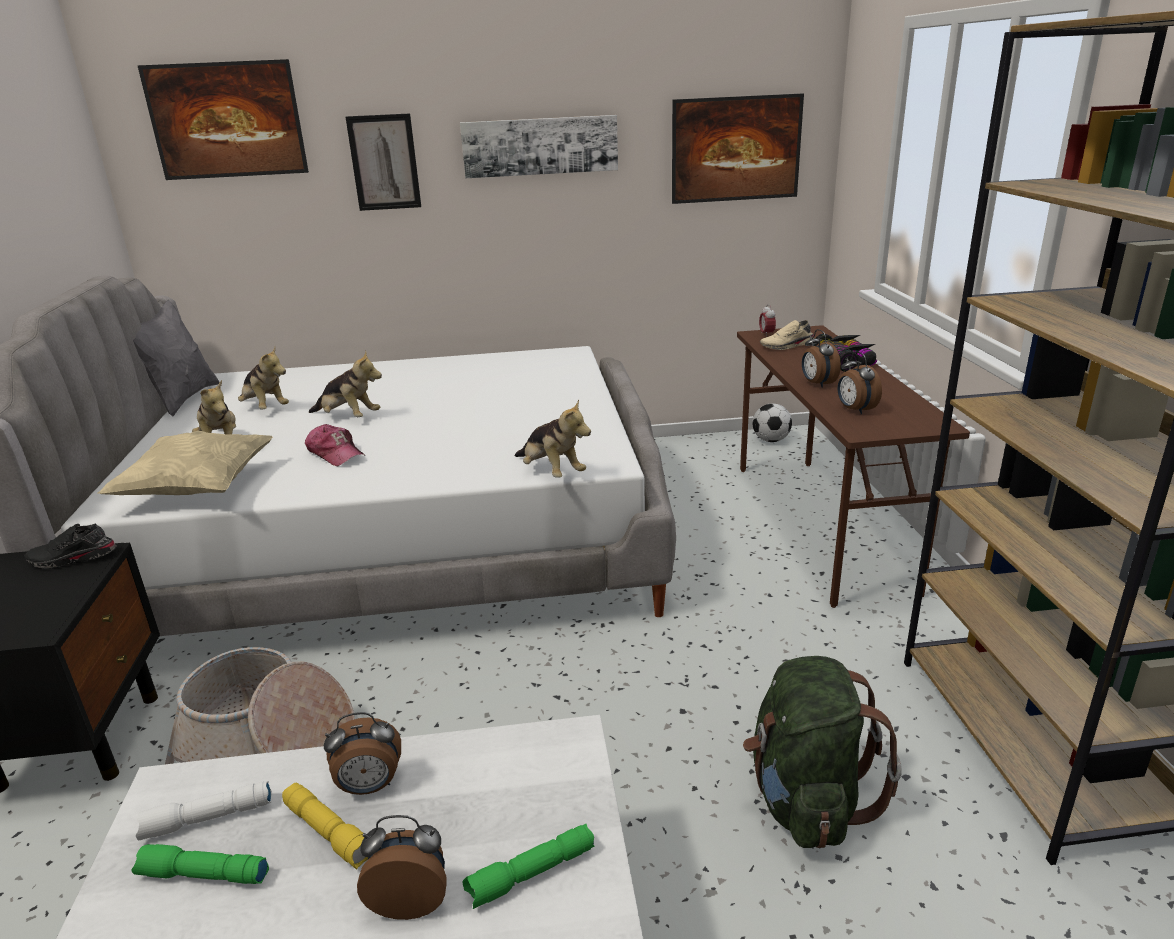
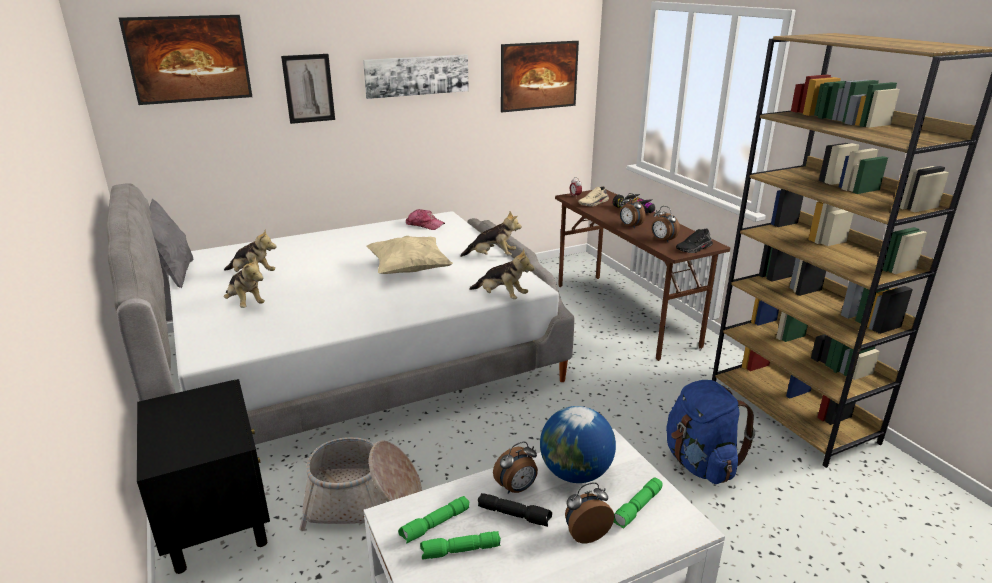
camera: 20 degrees left, 0 degrees up
black shoe [24,523,117,569] -> black shoe moved to [676,229,713,253]
beige pillow [98,431,273,495] -> beige pillow moved to [366,236,453,274]
white flashlight [136,781,272,840] -> green flashlight [398,496,469,544]
yellow flashlight [282,783,368,869] -> black flashlight [478,493,552,527]
cap [305,424,365,466] -> cap moved to [406,209,445,230]
plush toy [309,351,382,417] -> plush toy moved to [460,211,522,257]
green backpack [743,656,902,848] -> blue backpack [666,380,755,484]
football [752,403,792,442] -> none
none -> globe [540,406,616,483]

